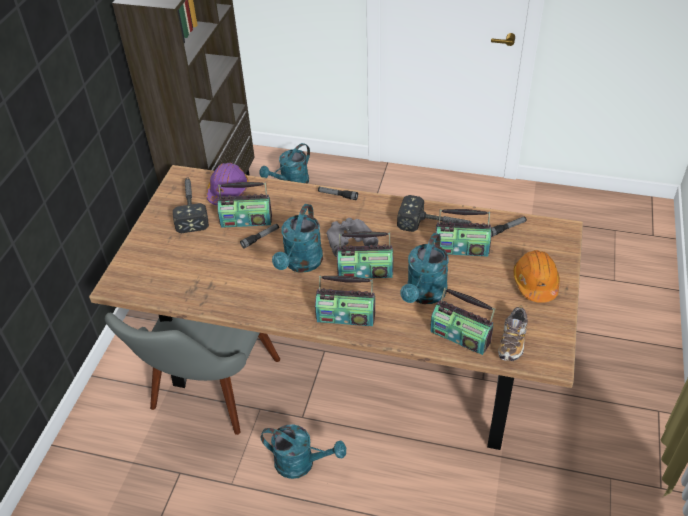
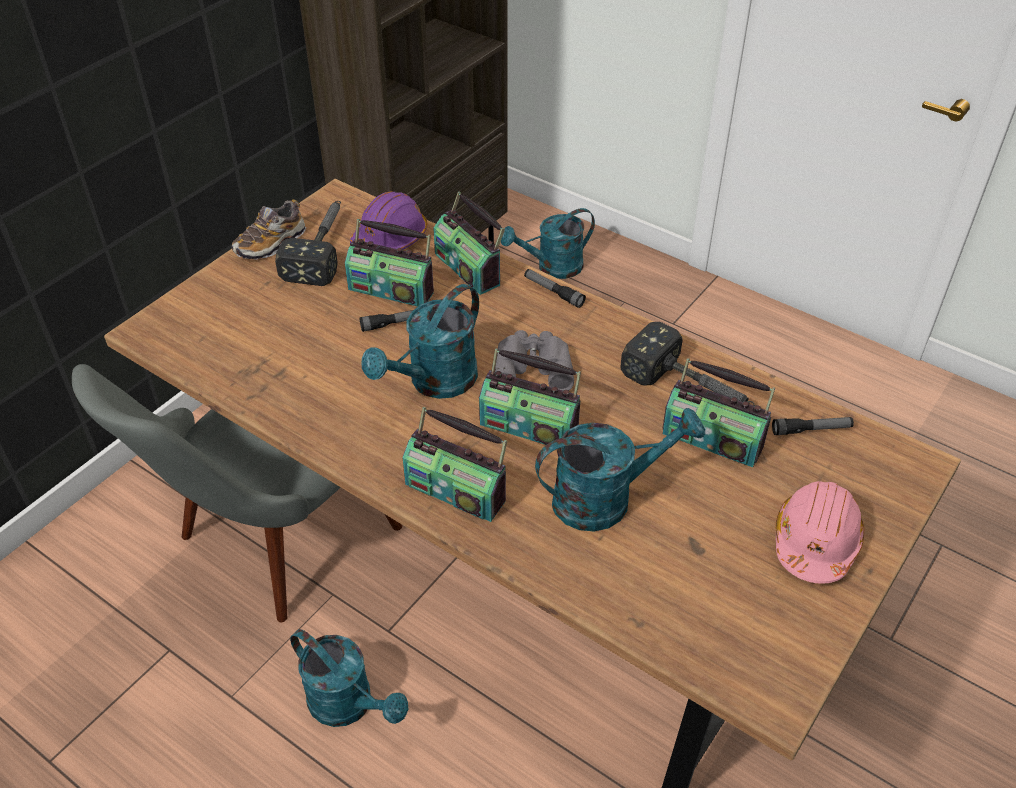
camera: 20 degrees right, 0 degrees up
turquoise watering can [400,233,449,304] -> turquoise watering can turned 150 degrees counterclockwise [535,408,705,532]
radio [430,288,496,355] -> radio moved to [433,192,505,295]
shoe [498,305,528,361] -> shoe moved to [232,199,306,260]
orange hard hat [513,250,560,303] -> pink hard hat [776,481,864,583]

